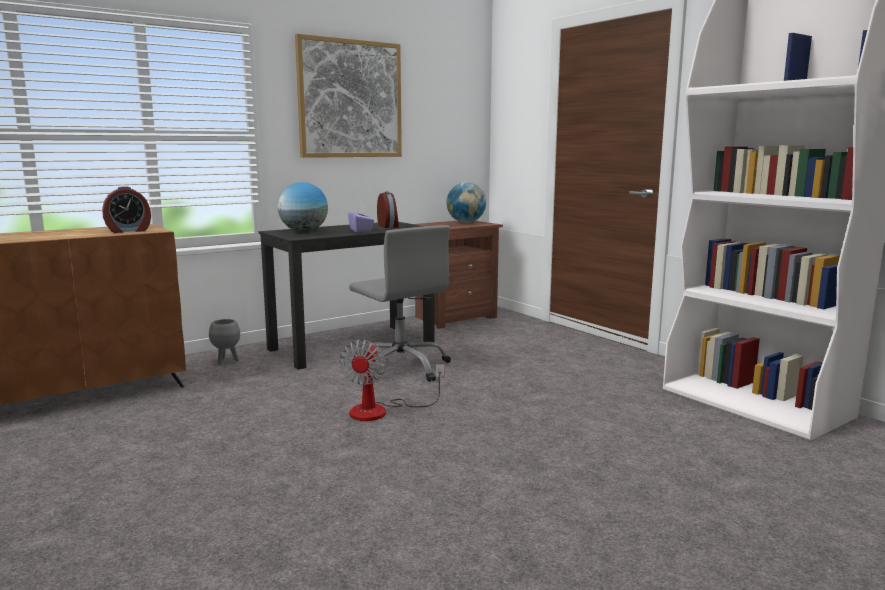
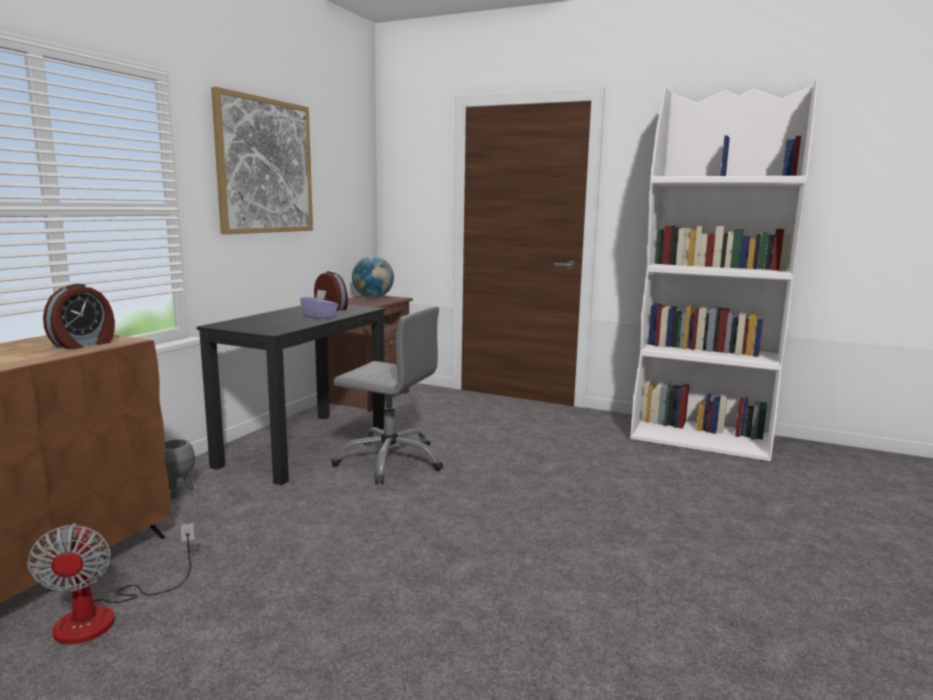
camera: 30 degrees left, 0 degrees up
globe [278,182,328,232] -> none
fan [339,339,445,421] -> fan moved to [27,523,195,644]

